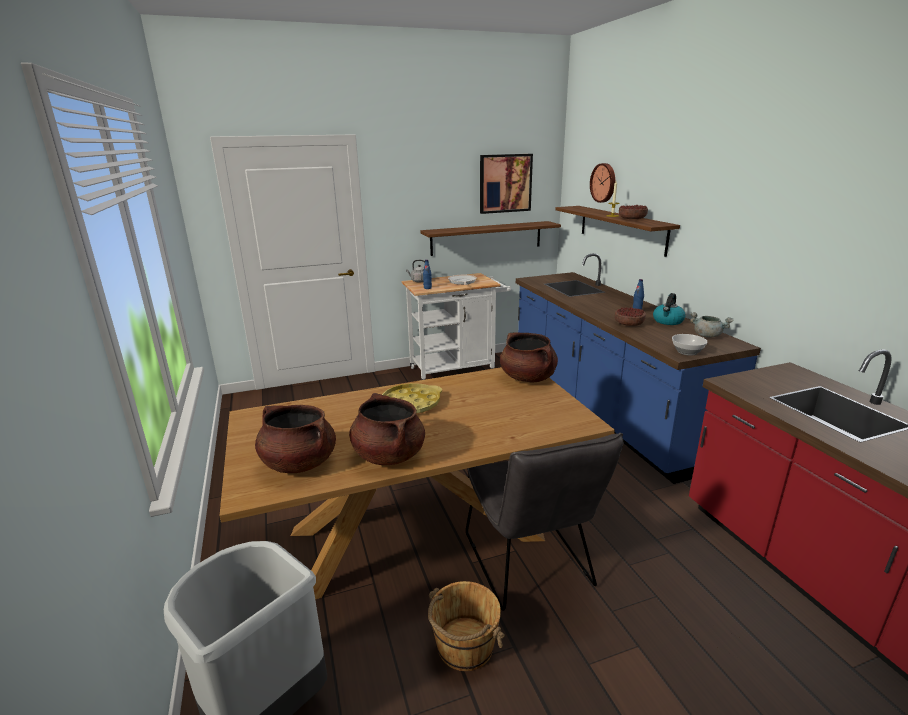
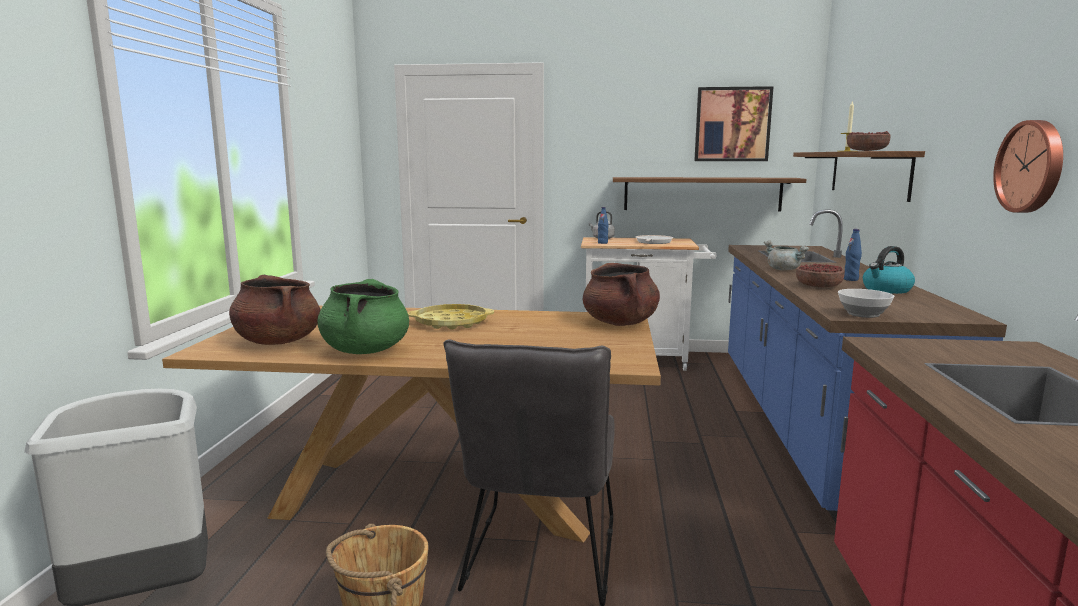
camera: 25 degrees right, 10 degrees down
brown cooking pot [349,393,425,465] -> green cooking pot [317,279,409,354]
wall clock [590,163,615,203] -> wall clock moved to [993,120,1063,213]
grey cooking pot [690,312,734,338] -> grey cooking pot moved to [764,240,809,270]

